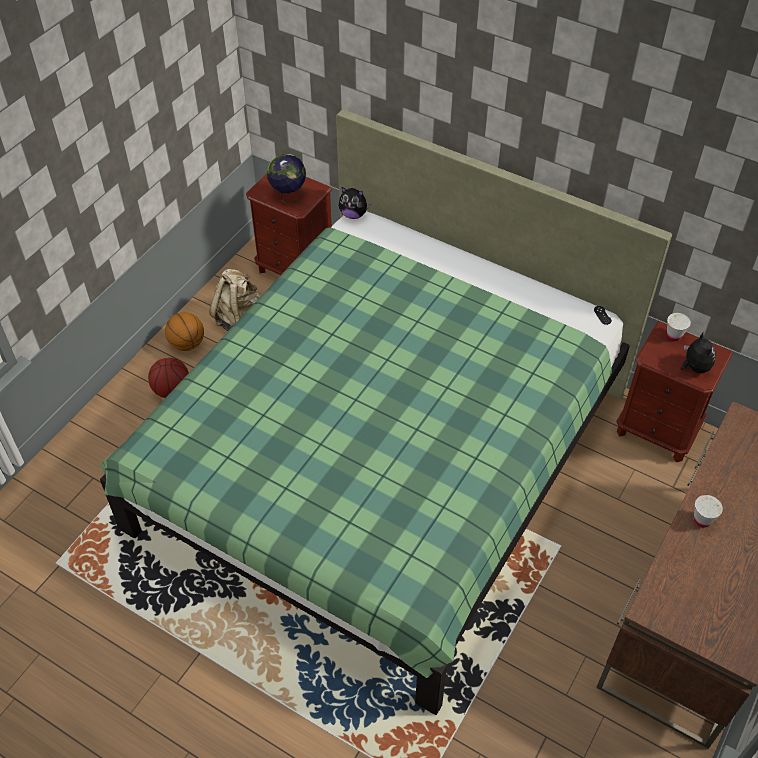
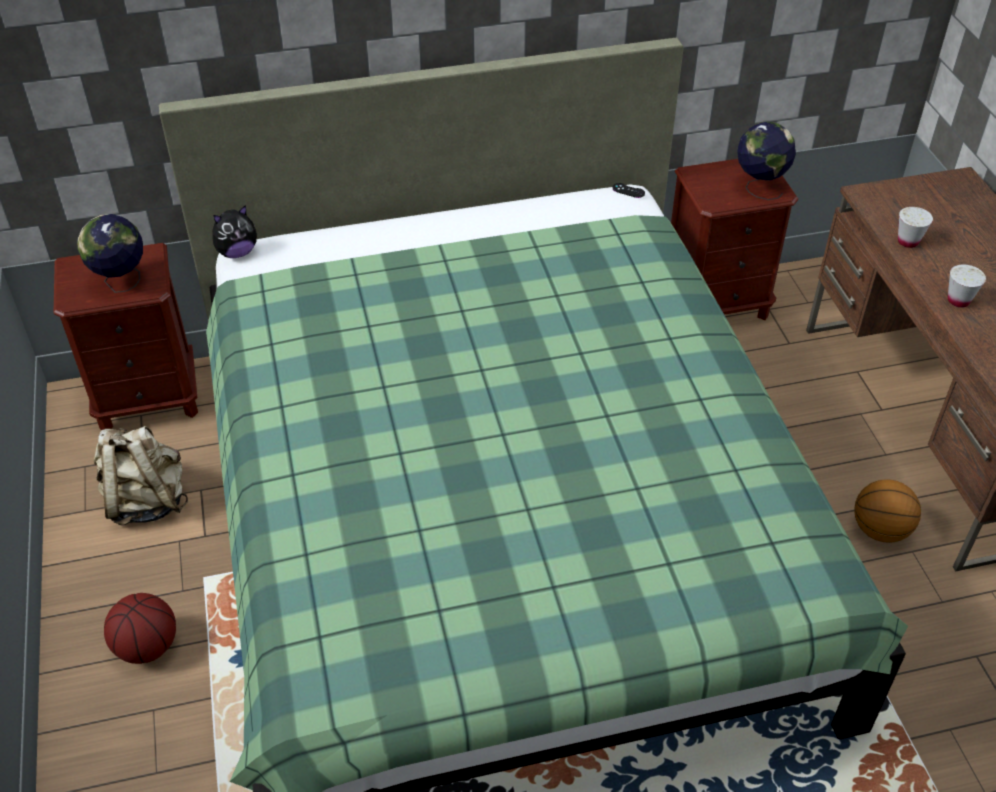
camera: 45 degrees left, 5 degrees down
basketball [165,312,204,351] -> basketball moved to [854,479,921,543]
white cup [667,313,691,341] -> white cup moved to [898,207,933,248]
plush toy [680,331,716,373] -> globe [737,122,796,200]

